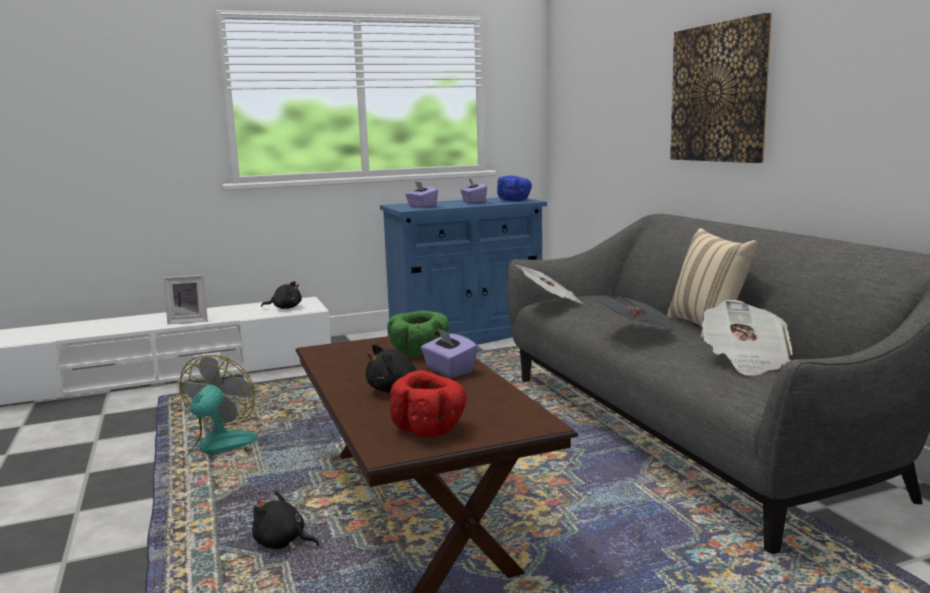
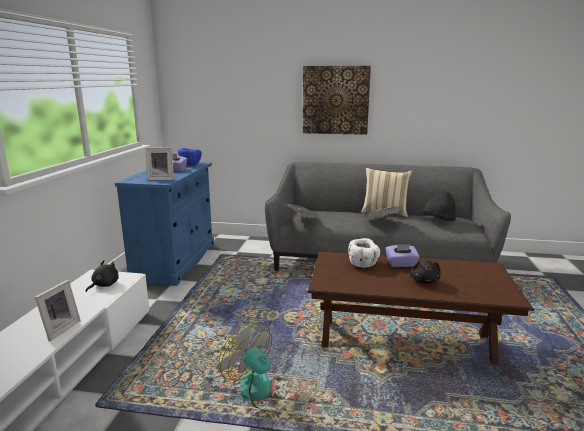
camera: 60 degrees left, 5 degrees up
black plush toy [252,490,319,550] -> none
green bowl [387,310,449,357] -> white bowl [348,238,380,268]
red bowl [390,370,467,438] -> none
purple tissue box [405,181,438,208] -> picture frame [145,148,174,180]
newspaper [701,300,793,376] -> black hat [421,191,456,221]

